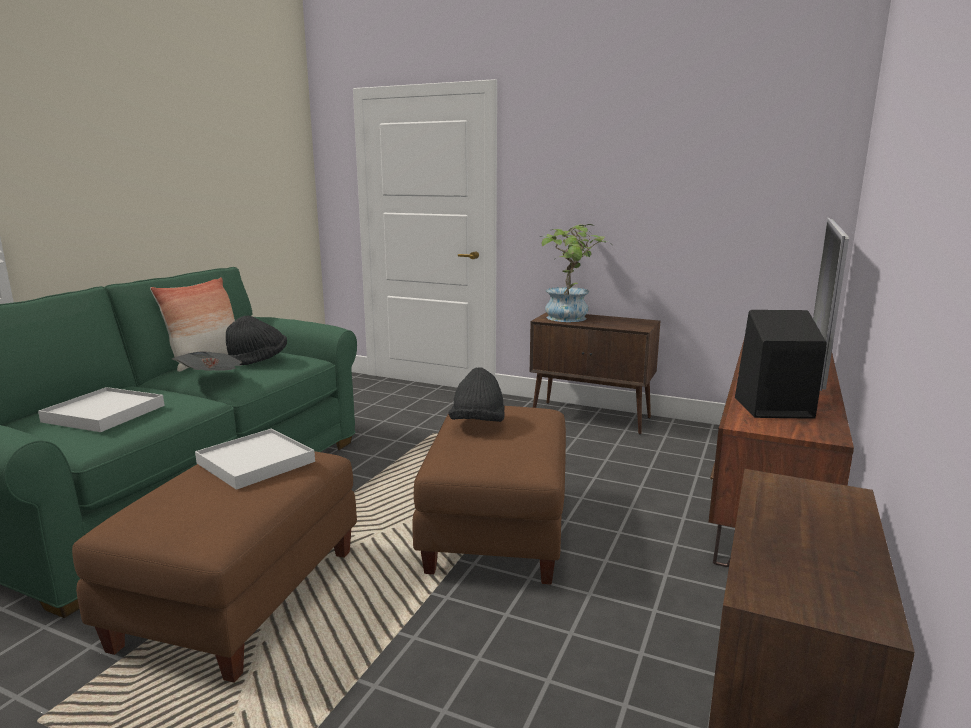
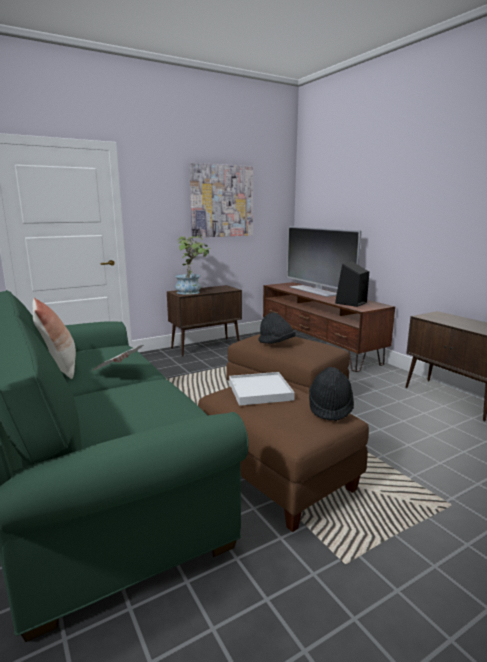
camera: 55 degrees left, 0 degrees up
white tray [38,387,165,432] -> none
black hat [226,316,287,365] -> black hat moved to [309,367,354,421]
none -> picture [189,163,253,238]

